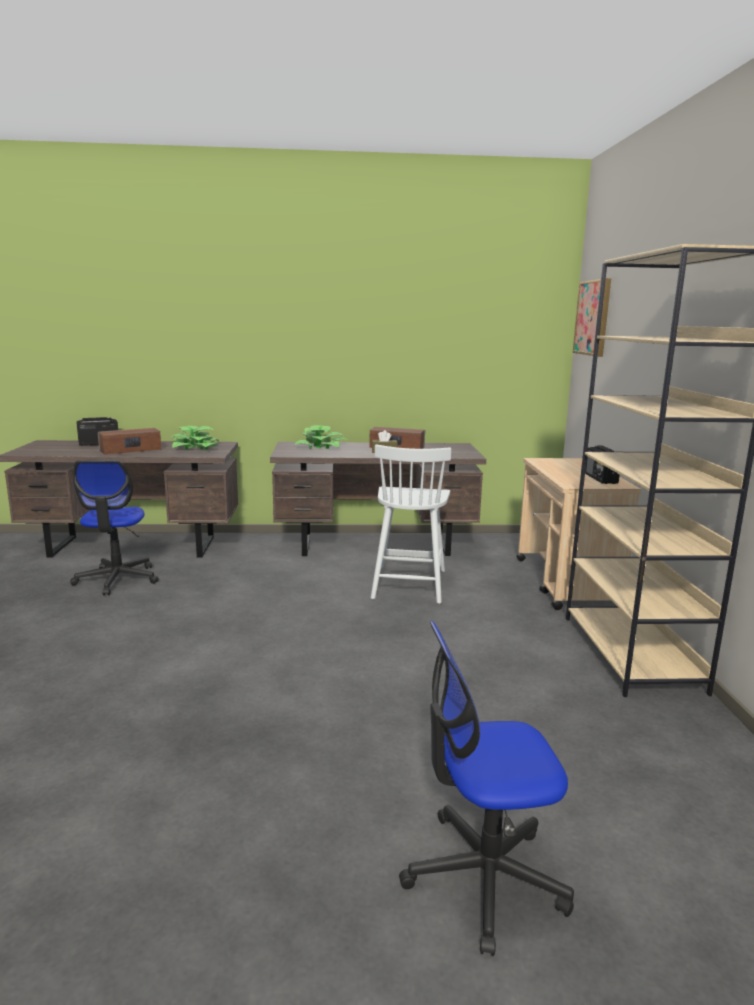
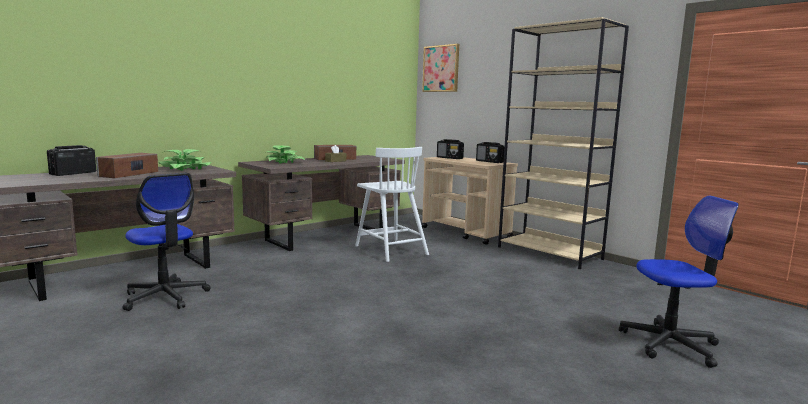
camera: 40 degrees left, 5 degrees down
office chair [399,621,574,956] -> office chair turned 135 degrees counterclockwise [619,196,739,368]
none -> radio [437,139,464,159]

